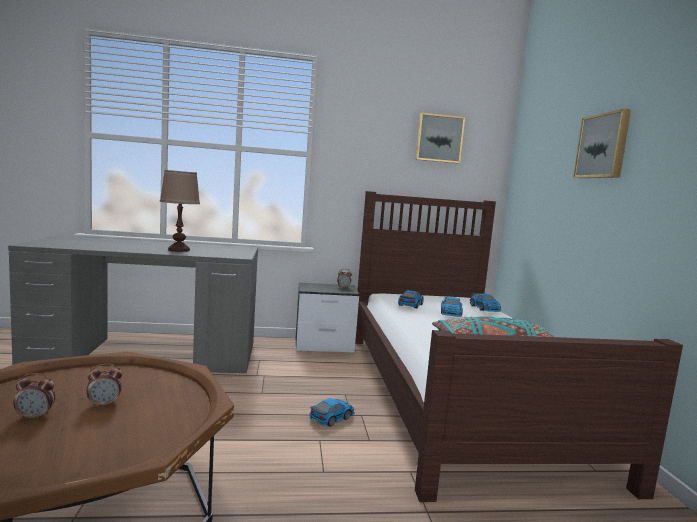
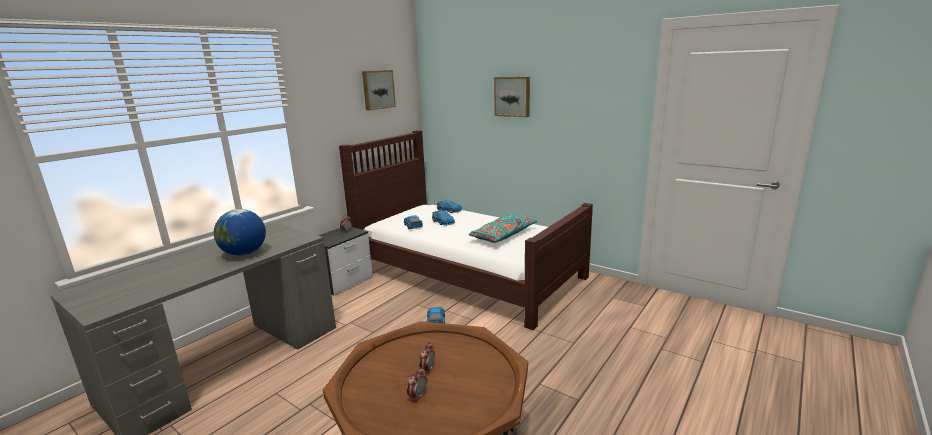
camera: 45 degrees left, 10 degrees up
brown table lamp [160,170,200,252] -> globe [214,209,266,256]

